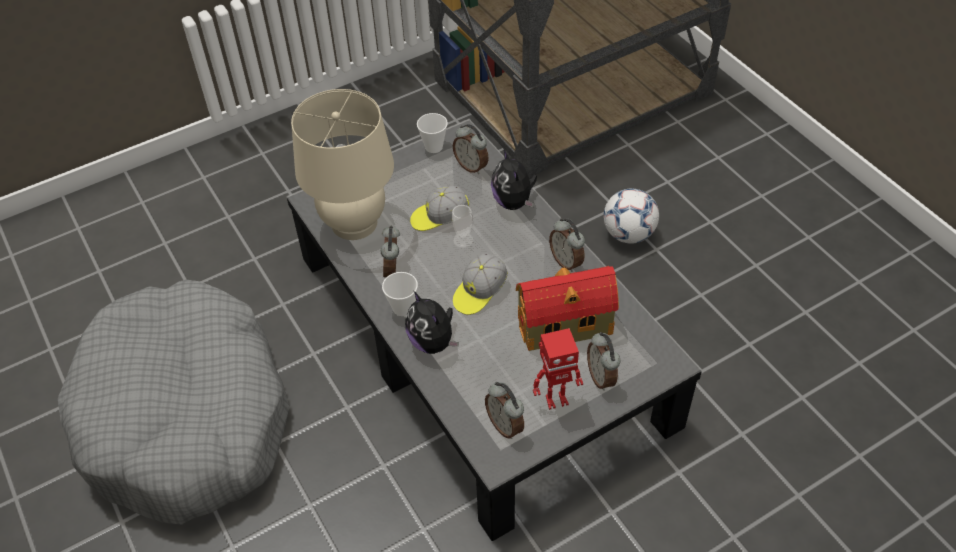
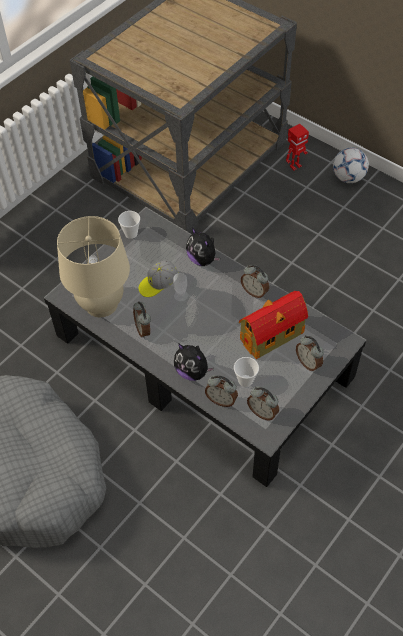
camera: 20 degrees left, 5 degrees up
cup [382,272,418,316] -> cup moved to [234,357,259,387]
alarm clock [453,124,489,174] -> alarm clock moved to [205,375,238,407]
cap [453,253,508,315] -> none
toy robot [533,328,583,410] -> toy robot moved to [286,124,309,171]
football [604,188,659,244] -> football moved to [333,148,369,183]

